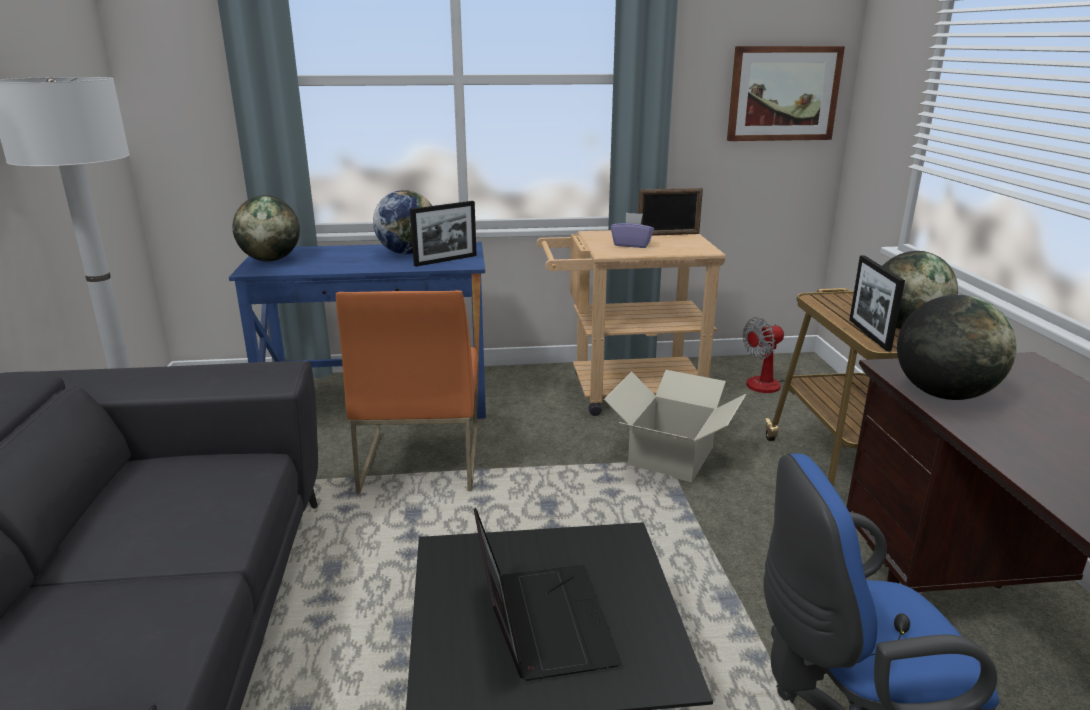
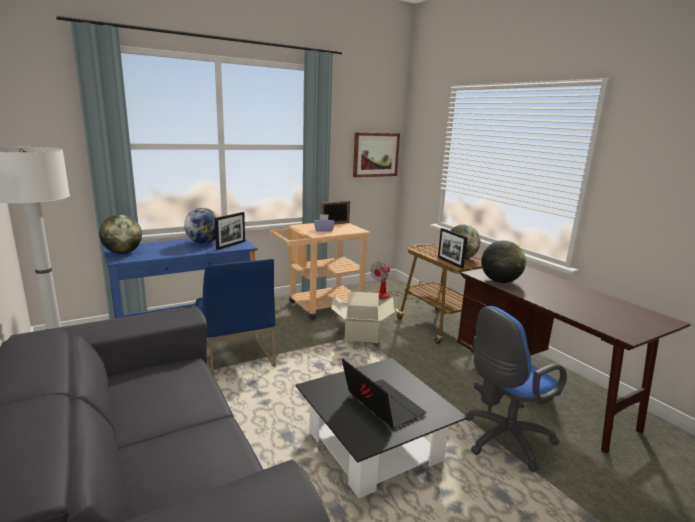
camera: 25 degrees left, 5 degrees down
orange chair [336,290,478,494] -> blue chair [195,259,276,377]

